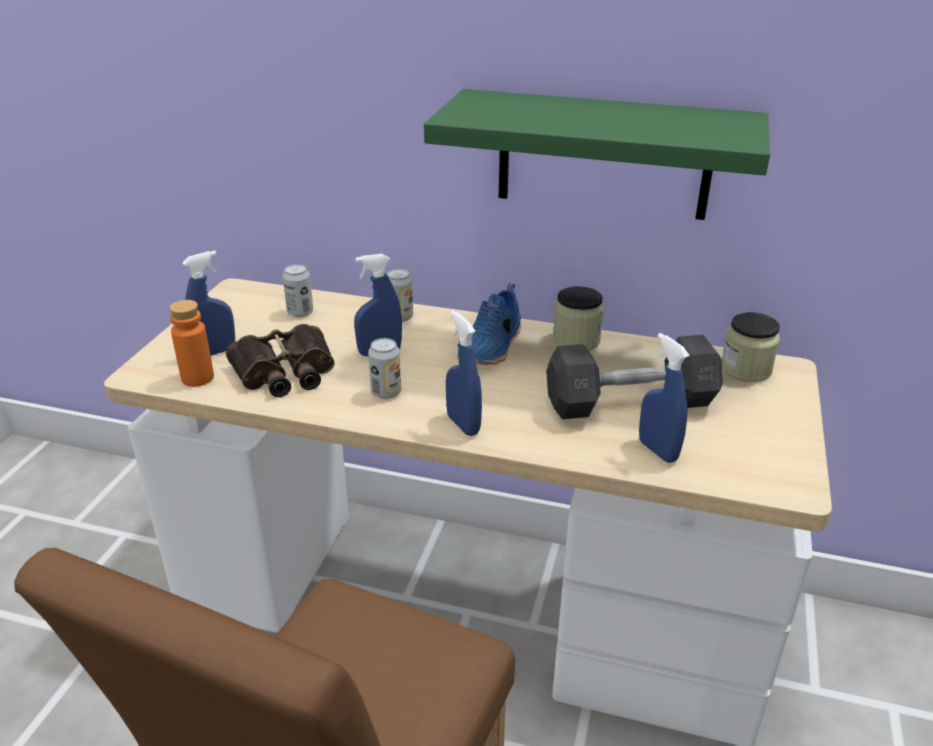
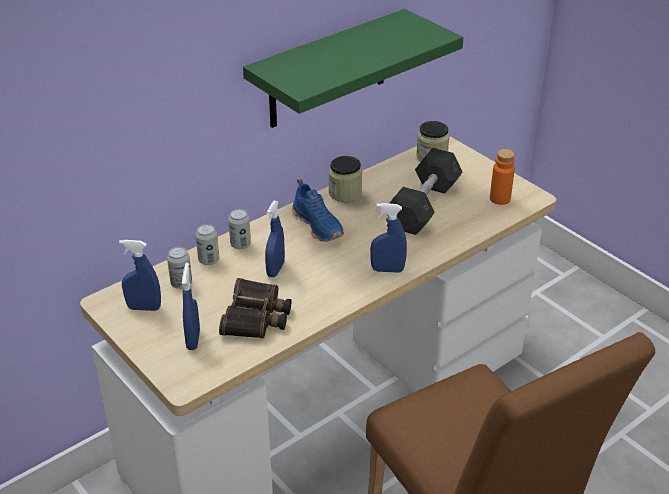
camera: 55 degrees left, 5 degrees up
orange bottle [169,300,214,387] -> orange bottle moved to [490,149,515,205]
can [368,338,401,399] -> can moved to [195,224,219,265]
blue spray bottle [639,333,690,463] -> blue spray bottle moved to [119,240,161,311]

